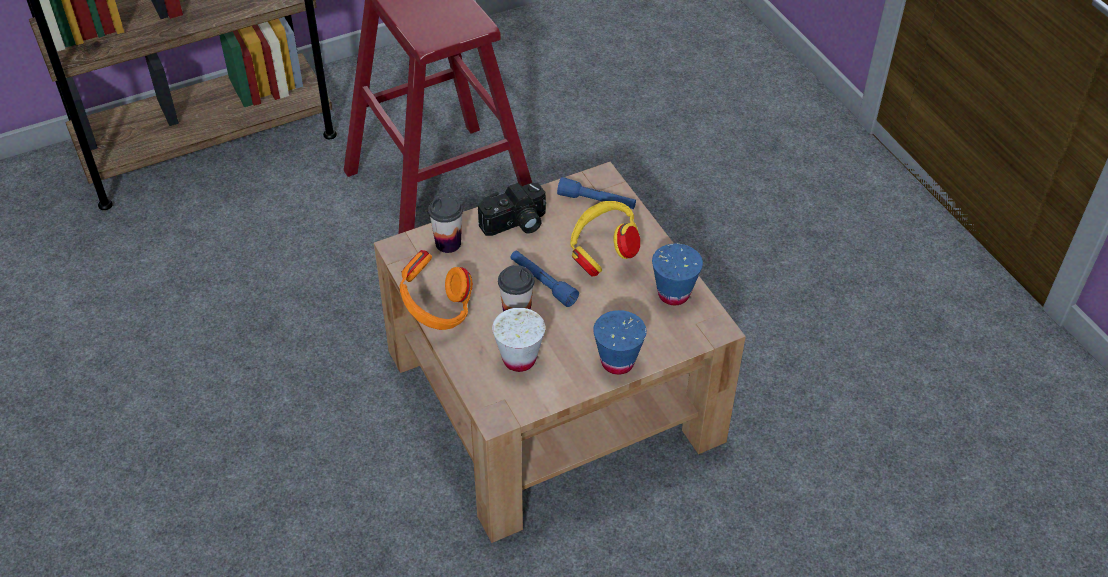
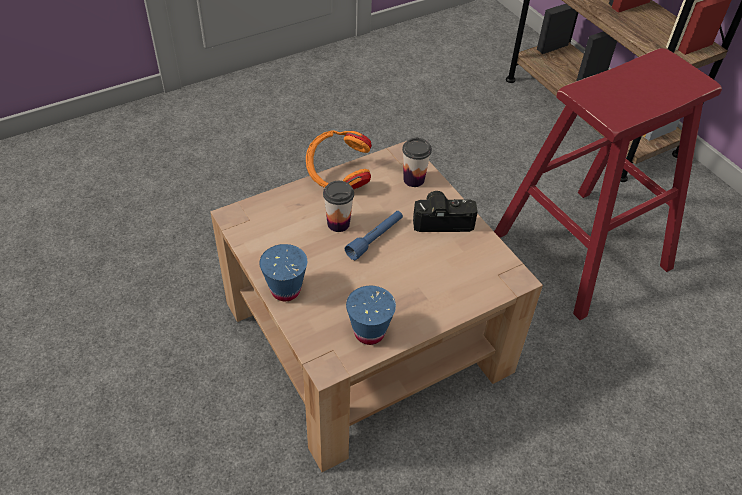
camera: 85 degrees right, 0 degrees up
camera [478,183,546,236] -> camera turned 120 degrees clockwise [413,191,478,232]
white cup [492,308,545,372] -> none
blue flashlight [557,177,636,209] -> none
yellow headphones [570,201,640,277] -> none

